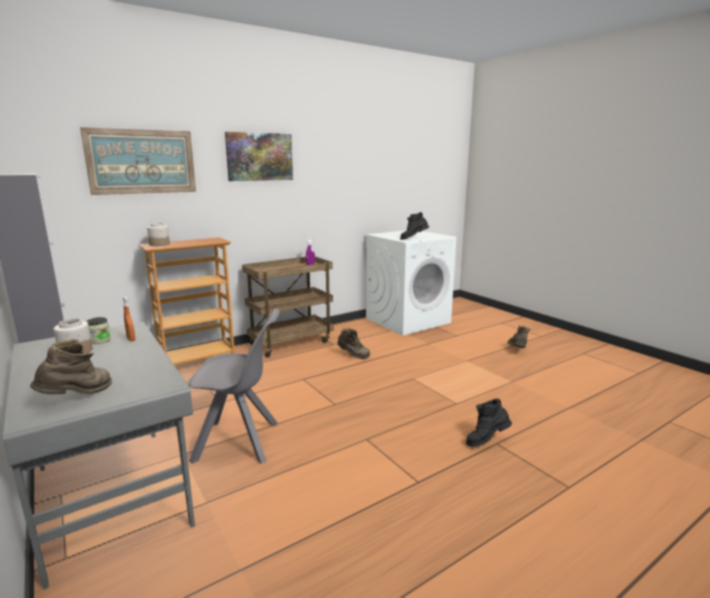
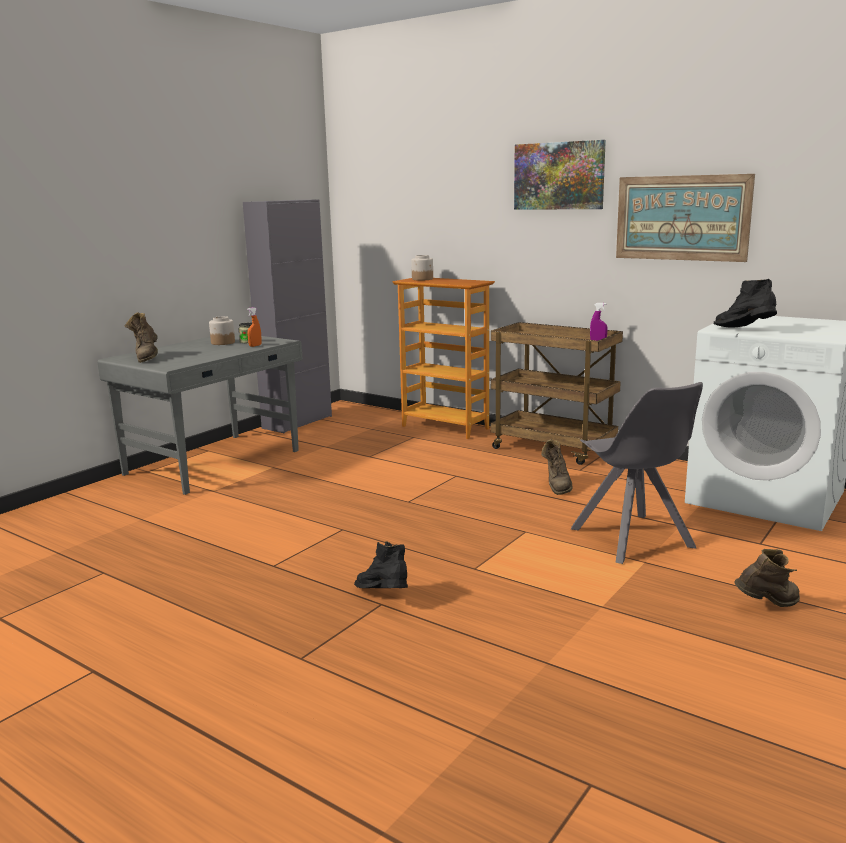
camera: 70 degrees right, 0 degrees up
brown boot [30,339,112,394] -> brown boot turned 75 degrees clockwise [125,312,158,363]
picture [80,127,196,195] -> picture moved to [616,174,755,262]
grey chair [187,308,280,464] -> grey chair moved to [571,382,703,564]

